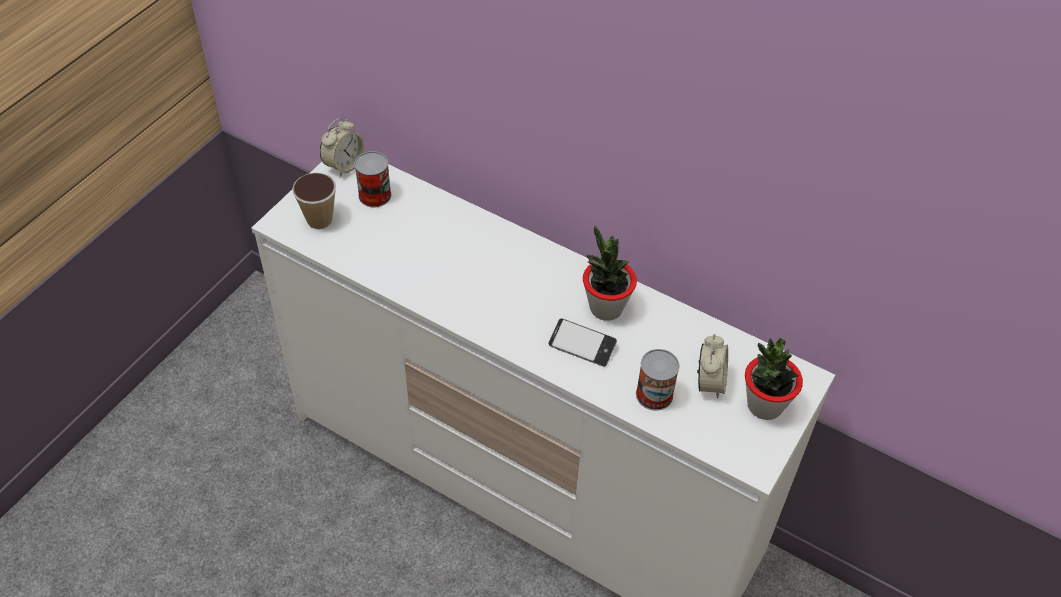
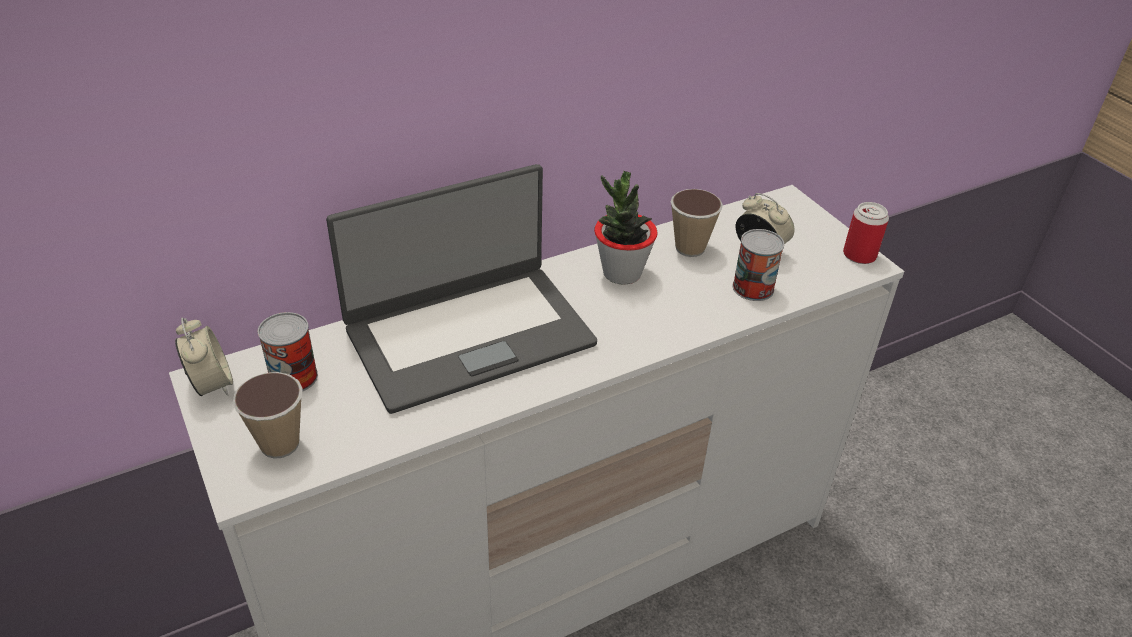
camera: 60 degrees left, 10 degrees down
phone [548,318,617,367] -> none
potted plant [745,338,803,420] -> none
none -> laptop [326,164,597,414]
none -> cup [671,189,723,257]
none -> can [843,202,889,264]

